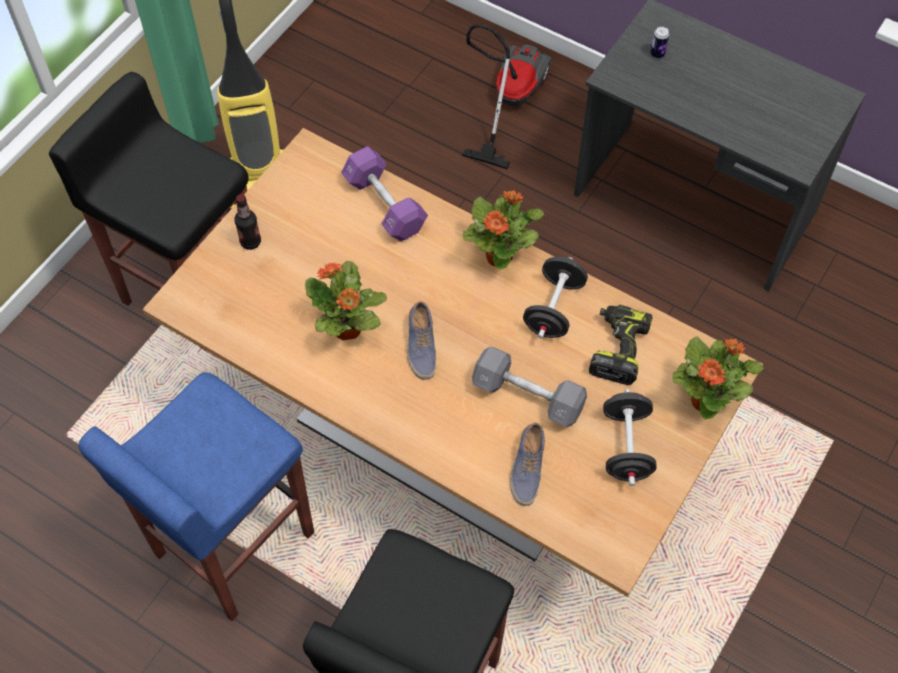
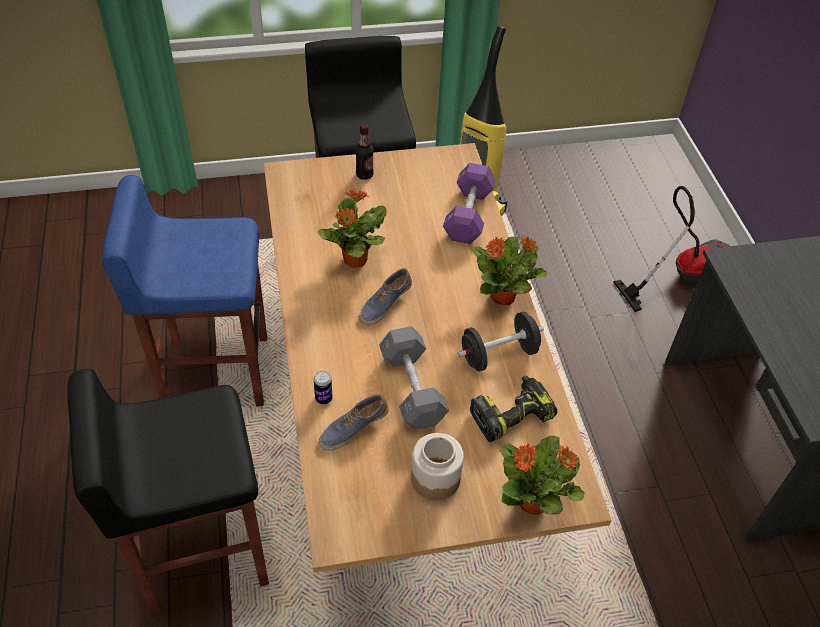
camera: 45 degrees right, 10 degrees down
black dumbbell [603,389,657,486] -> jar [411,433,464,500]
can [650,26,669,58] -> can moved to [314,371,333,404]

